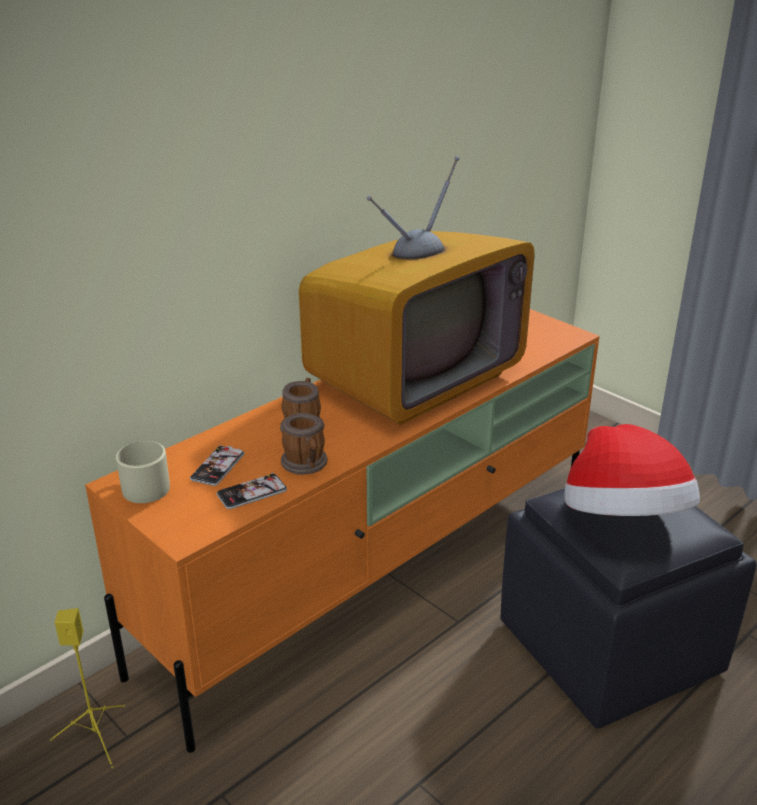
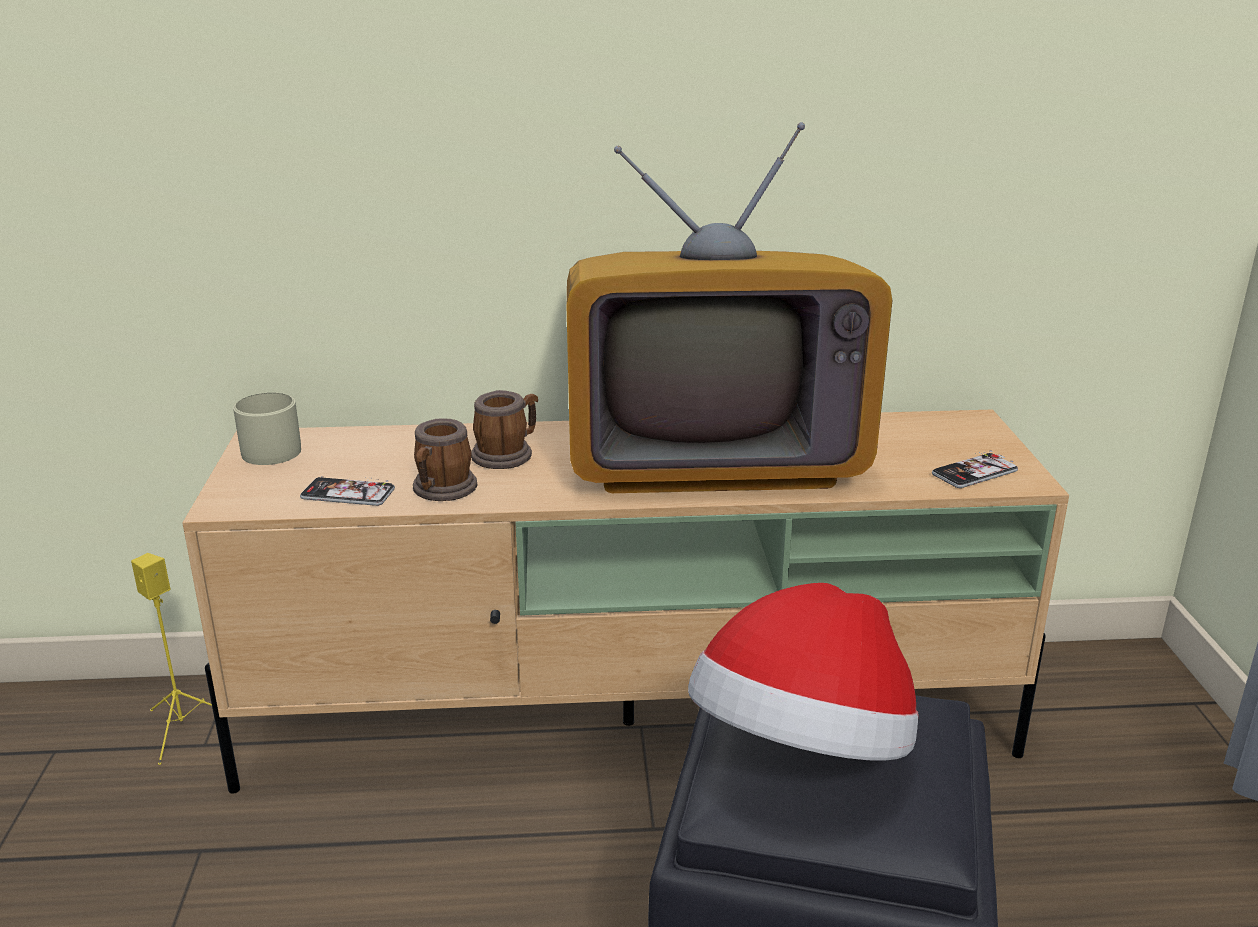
camera: 40 degrees right, 5 degrees down
orange tv stand [85,309,599,753] -> beige tv stand [182,409,1069,794]
phone [190,444,245,486] -> phone moved to [932,450,1018,488]

